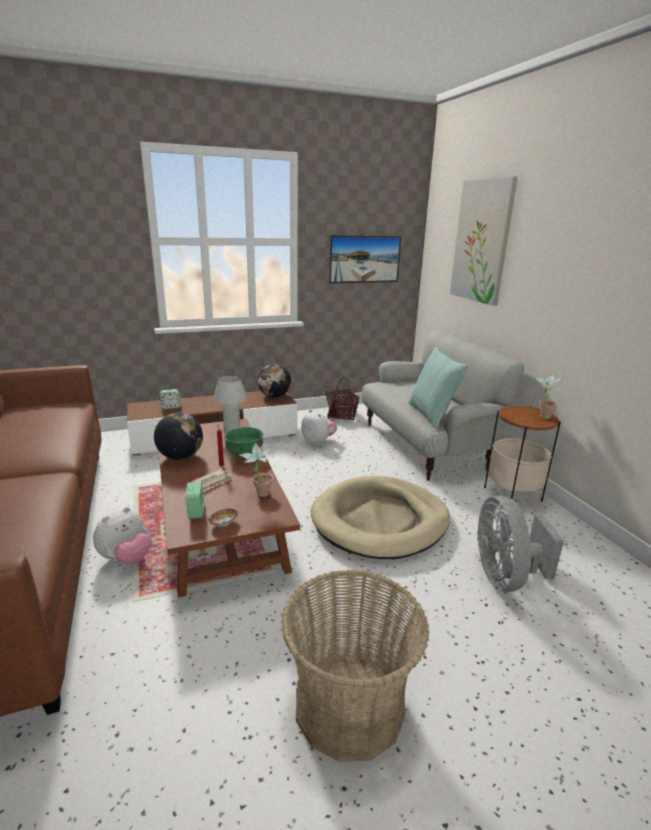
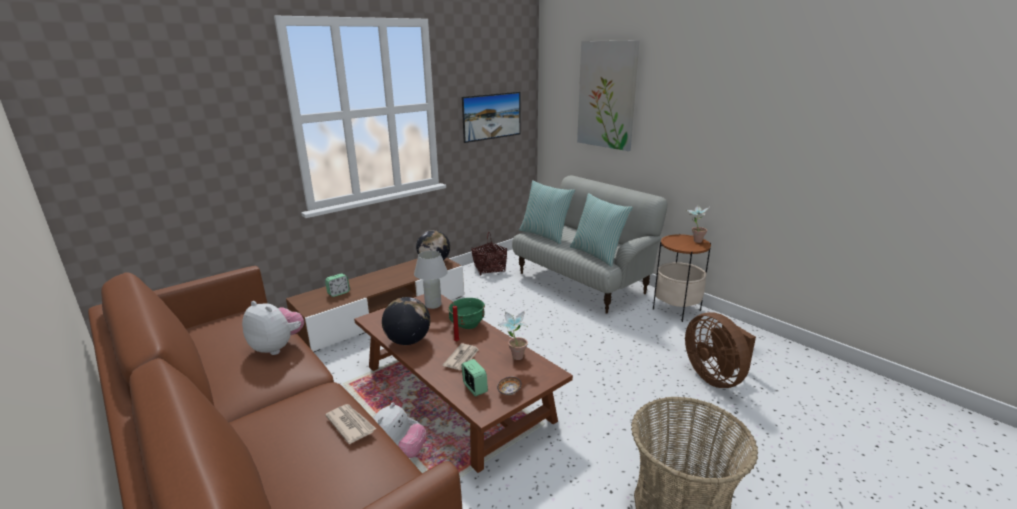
camera: 20 degrees left, 0 degrees up
plush toy [301,409,337,446] -> plush toy moved to [242,301,304,355]
beige dog bed [311,476,450,559] -> none
grey fan [477,496,564,592] -> brown fan [685,312,756,388]
none -> newspaper [325,404,376,444]
none -> pillow [519,180,575,244]

